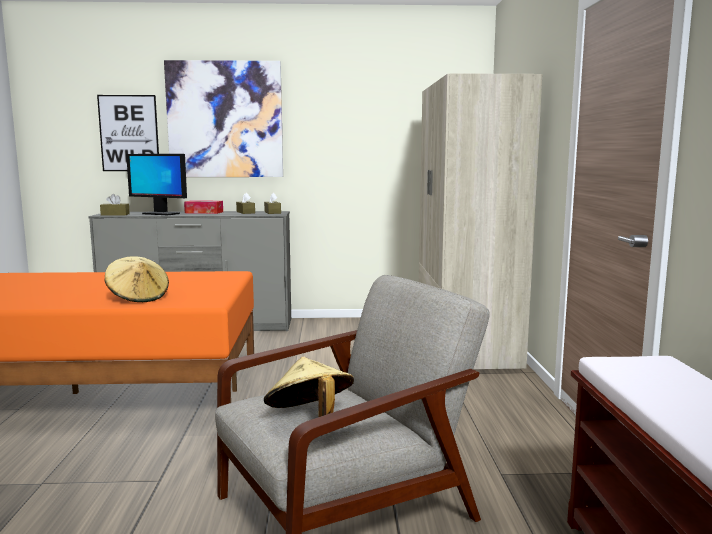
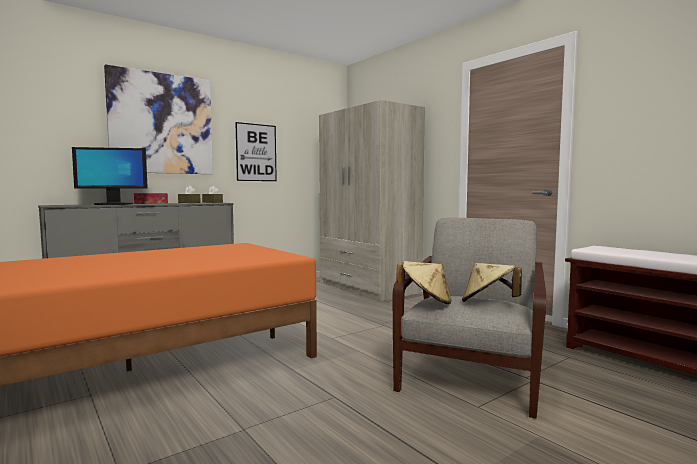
camera: 35 degrees left, 5 degrees down
picture [97,95,159,171] -> picture moved to [235,122,277,181]
brown tissue box [100,194,130,216] -> none
beige hat [105,256,169,302] -> beige hat moved to [396,261,452,304]

